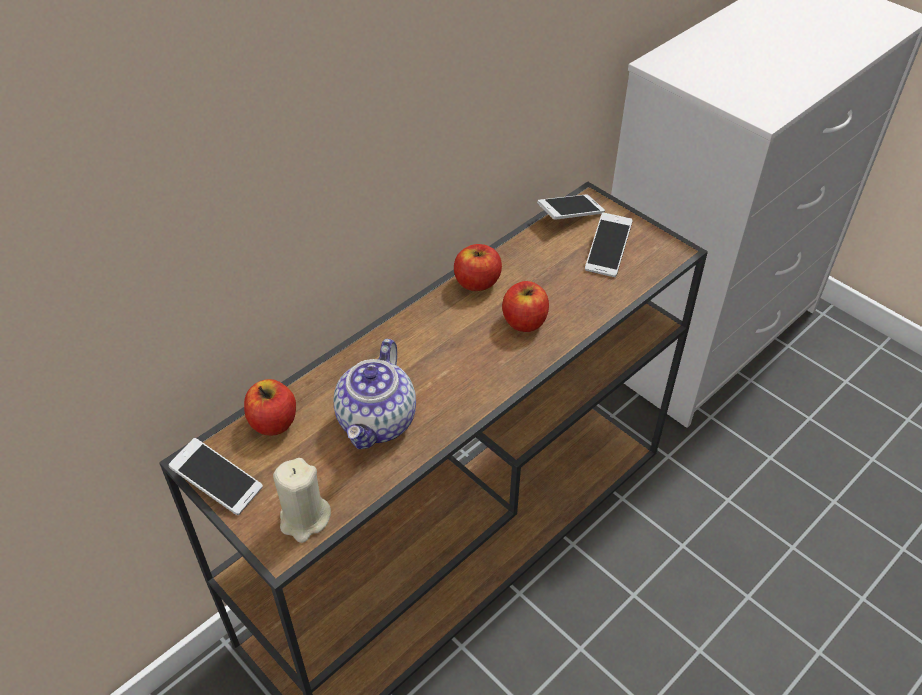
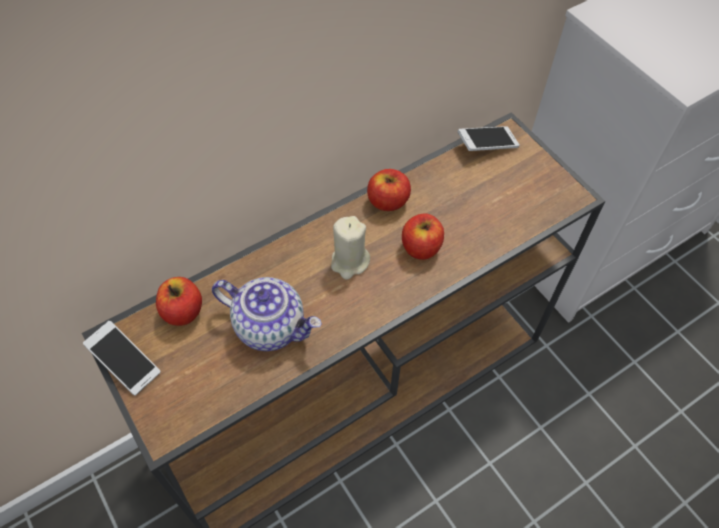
camera: 10 degrees right, 10 degrees up
beige candle [273,458,331,543] -> beige candle moved to [331,216,370,280]
teapot [333,339,416,449] -> teapot turned 90 degrees counterclockwise [212,277,322,351]
phone [585,213,633,277] -> none

